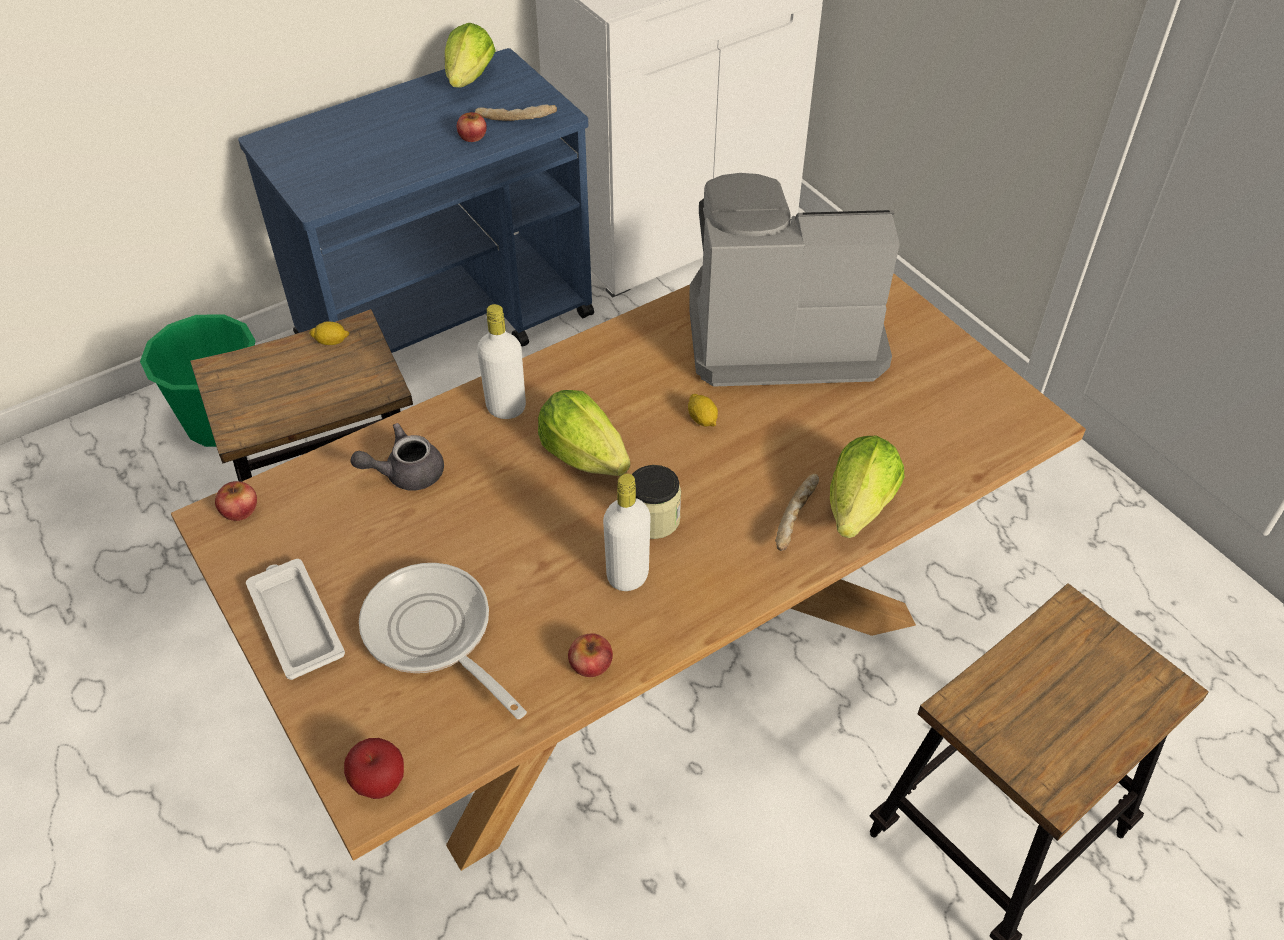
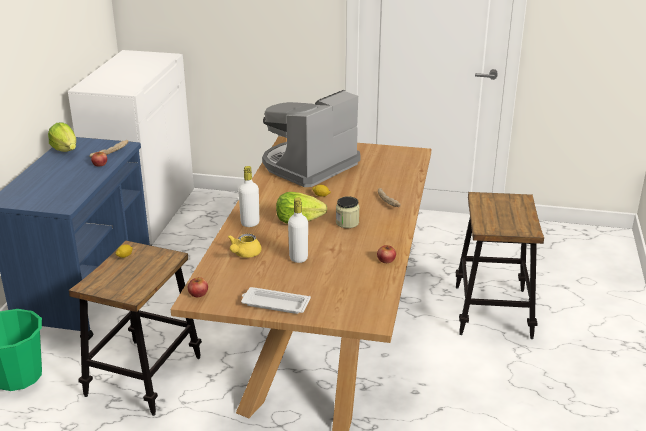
camera: 45 degrees left, 20 degrees down
apple [344,738,404,799] -> none
grey teapot [350,423,444,491] -> yellow teapot [228,234,262,258]
frying pan [359,563,527,719] -> none
white bottle [603,473,651,591] -> white bottle moved to [288,198,308,263]
lettuce [830,436,904,538] -> none

